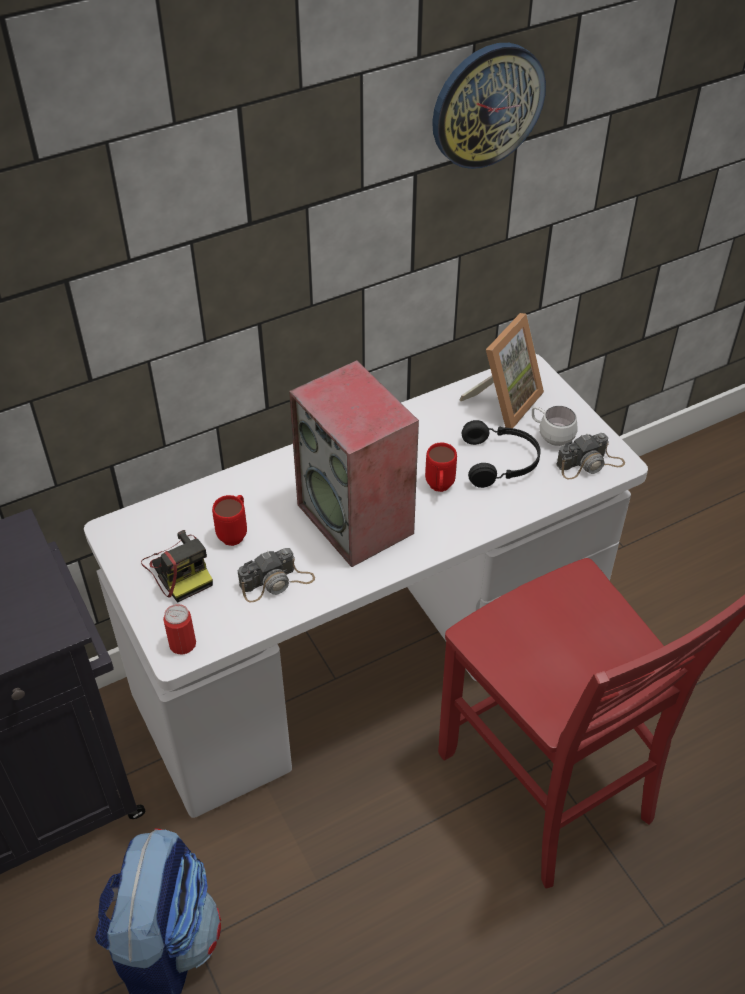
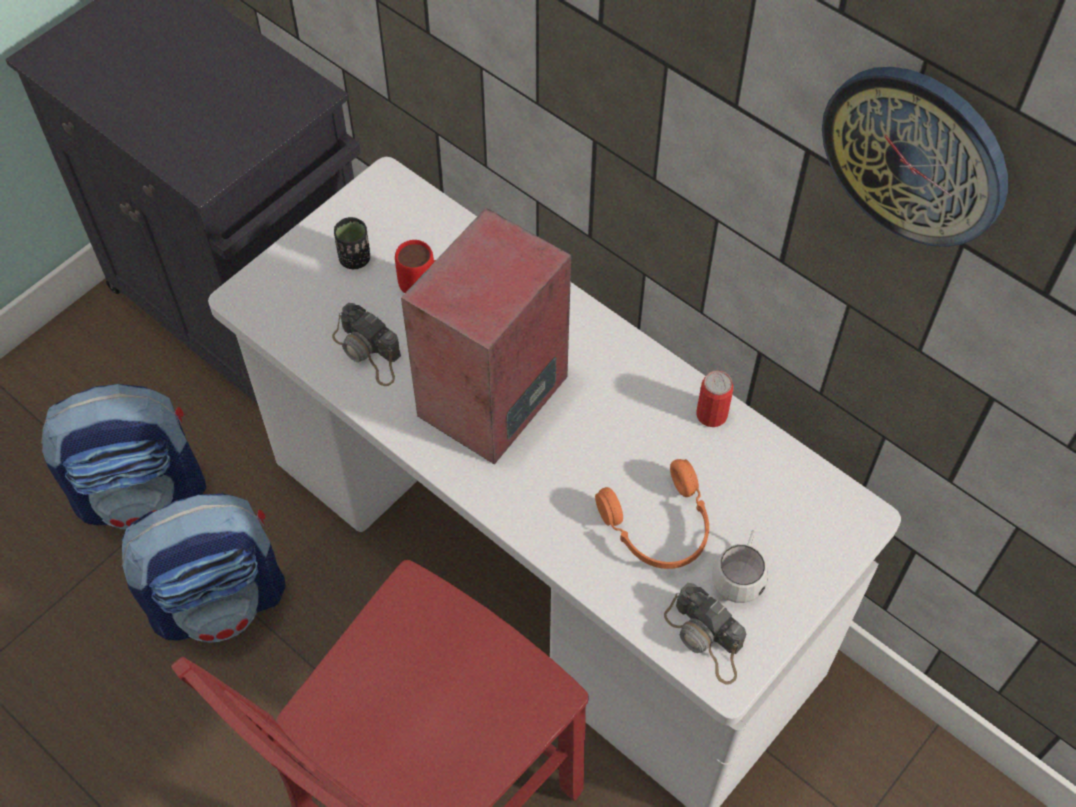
camera: 70 degrees right, 10 degrees up
camera [141,530,213,603] -> black cup [334,217,370,269]
can [163,604,196,654] -> can moved to [696,371,734,427]
red mug [425,443,457,492] -> none
picture frame [460,313,544,428] -> none
black headphones [462,420,541,488] -> orange headphones [595,459,709,569]
none -> backpack [121,493,286,643]

